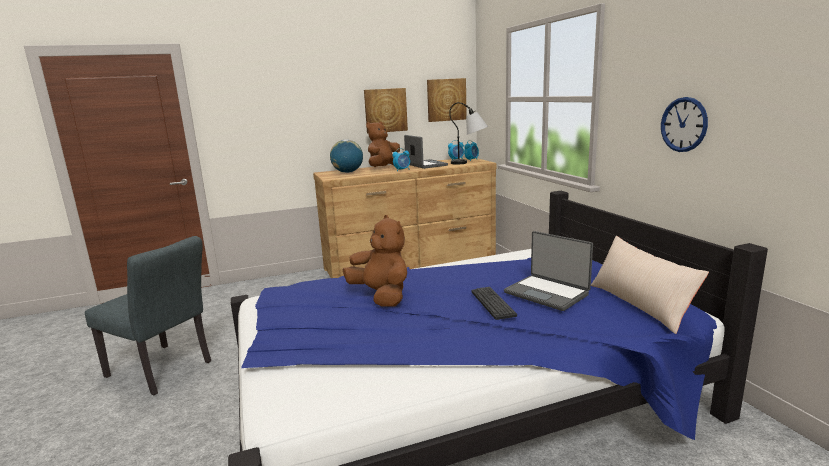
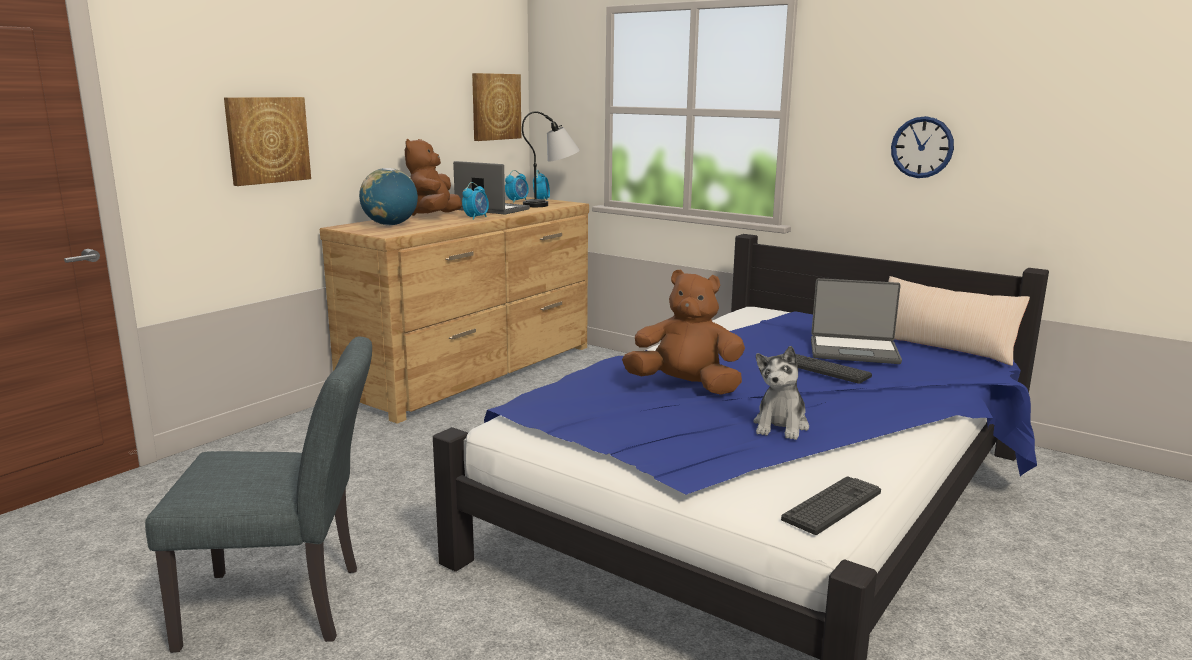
camera: 35 degrees left, 0 degrees up
picture [364,88,408,133] -> picture moved to [224,97,311,186]
none -> plush toy [753,346,809,440]
none -> keyboard [781,476,881,535]

